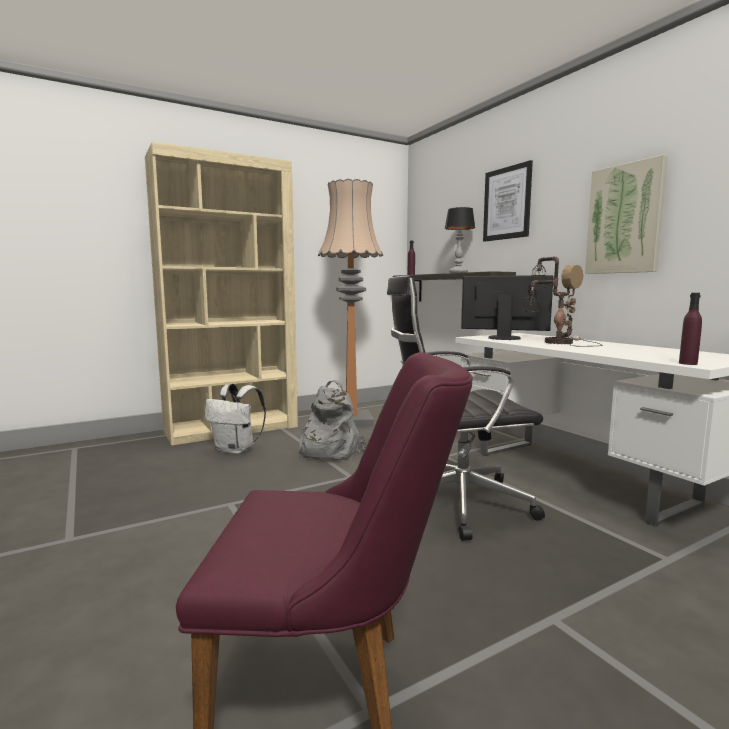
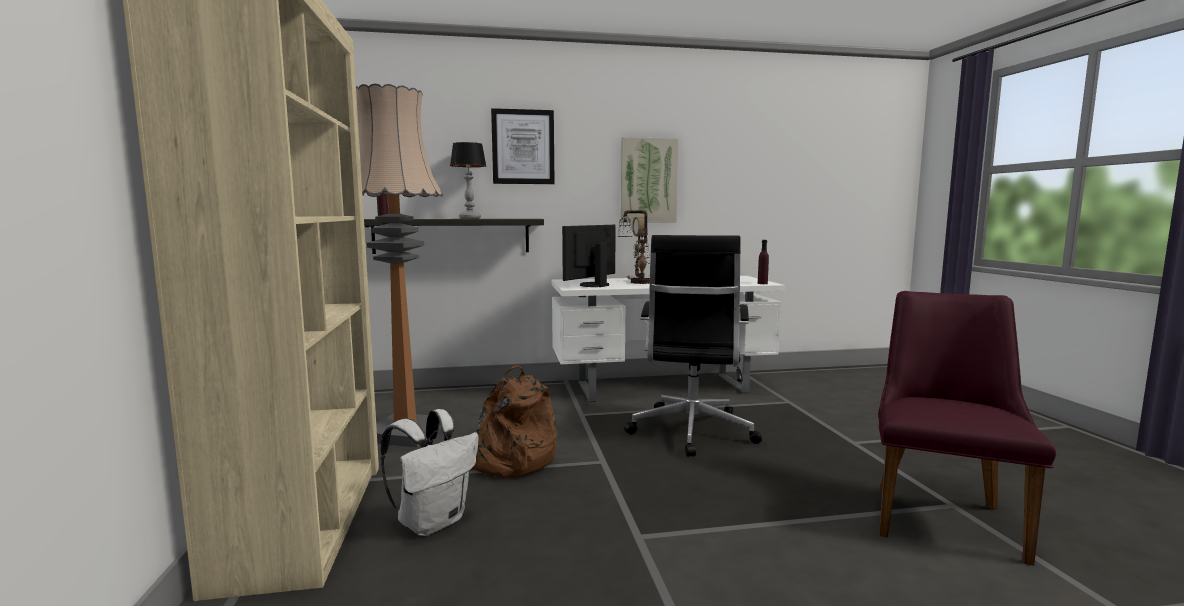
camera: 70 degrees left, 0 degrees up
grey backpack [298,380,366,461] -> brown backpack [471,365,557,478]

